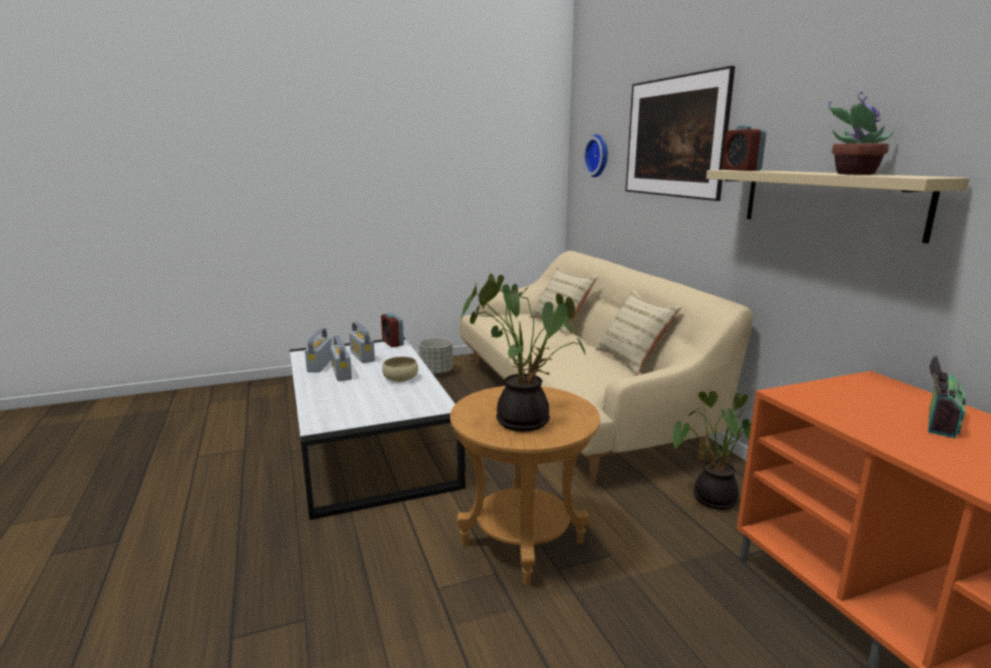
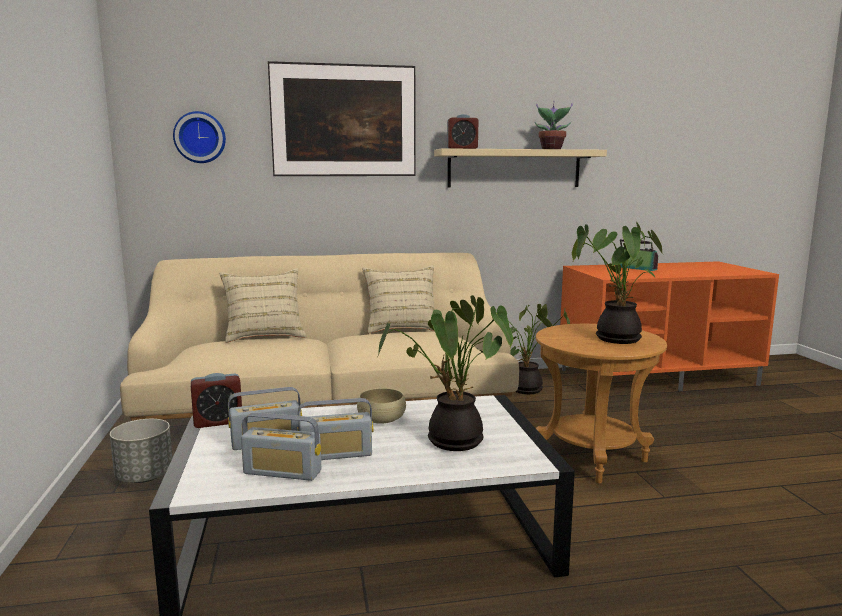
camera: 80 degrees left, 5 degrees down
none -> potted plant [378,295,513,451]

